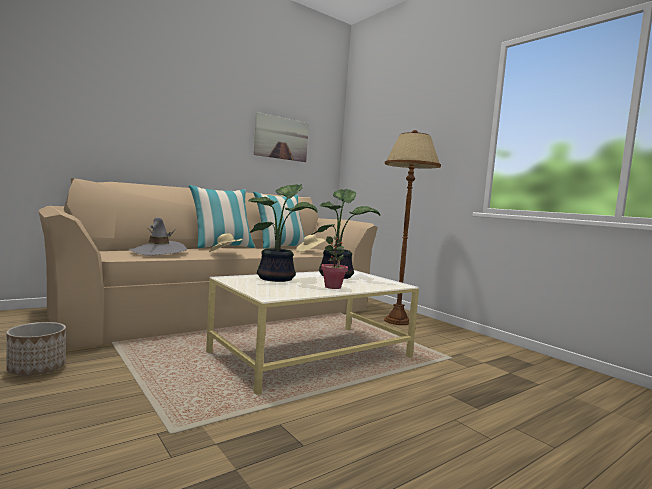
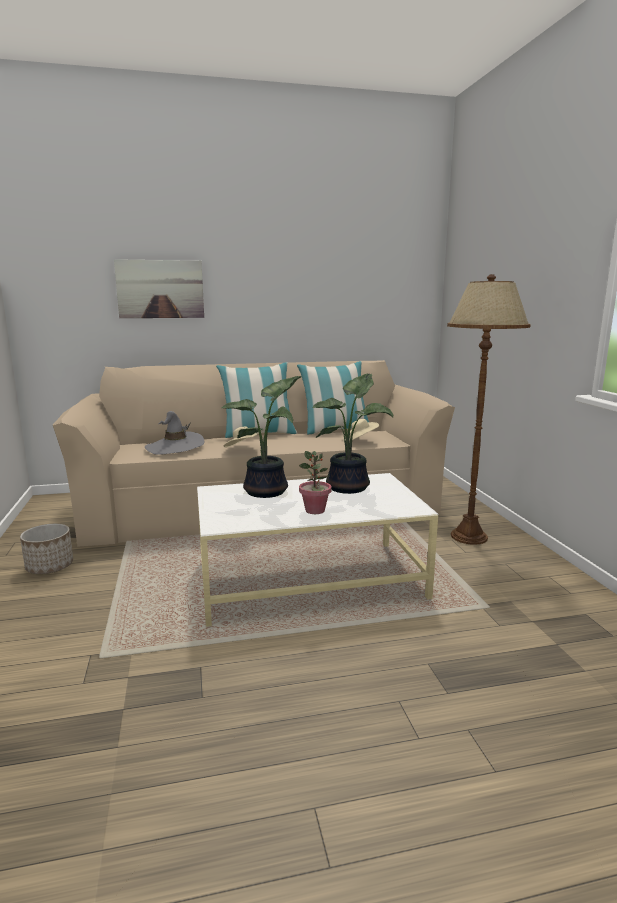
camera: 25 degrees right, 10 degrees up
picture [254,112,309,162] -> picture moved to [114,259,204,318]

